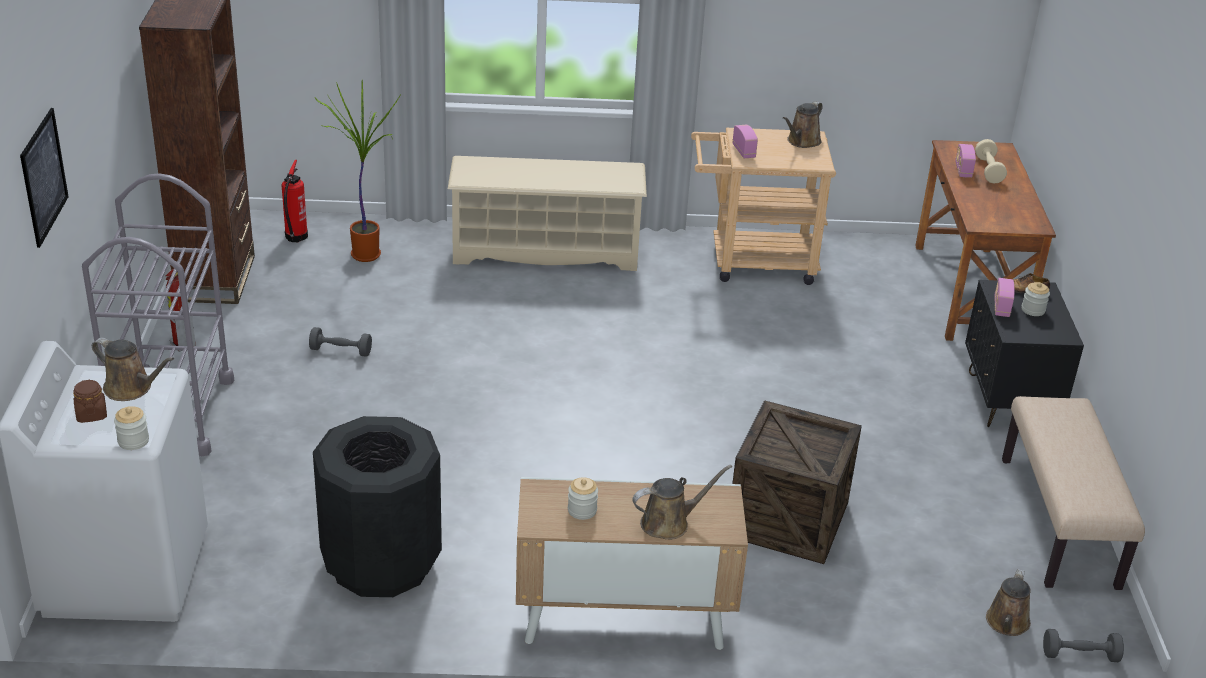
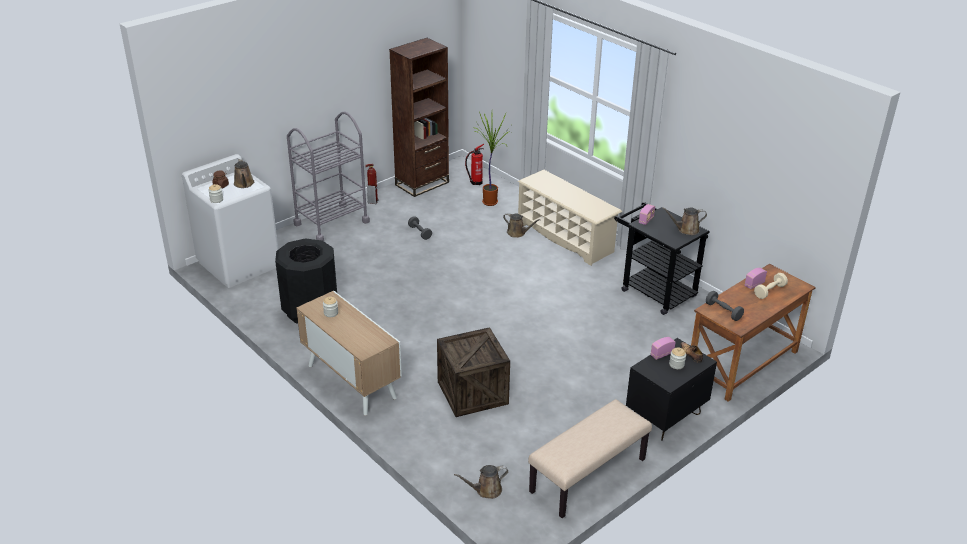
camera: 50 degrees right, 0 degrees up
picture [20,108,69,248] -> none
brown watering can [632,465,732,540] -> brown watering can moved to [503,213,541,238]
beige cart [691,128,836,285] -> black cart [614,202,710,315]
grey dumbbell [1043,629,1124,662] -> grey dumbbell moved to [706,291,744,321]

